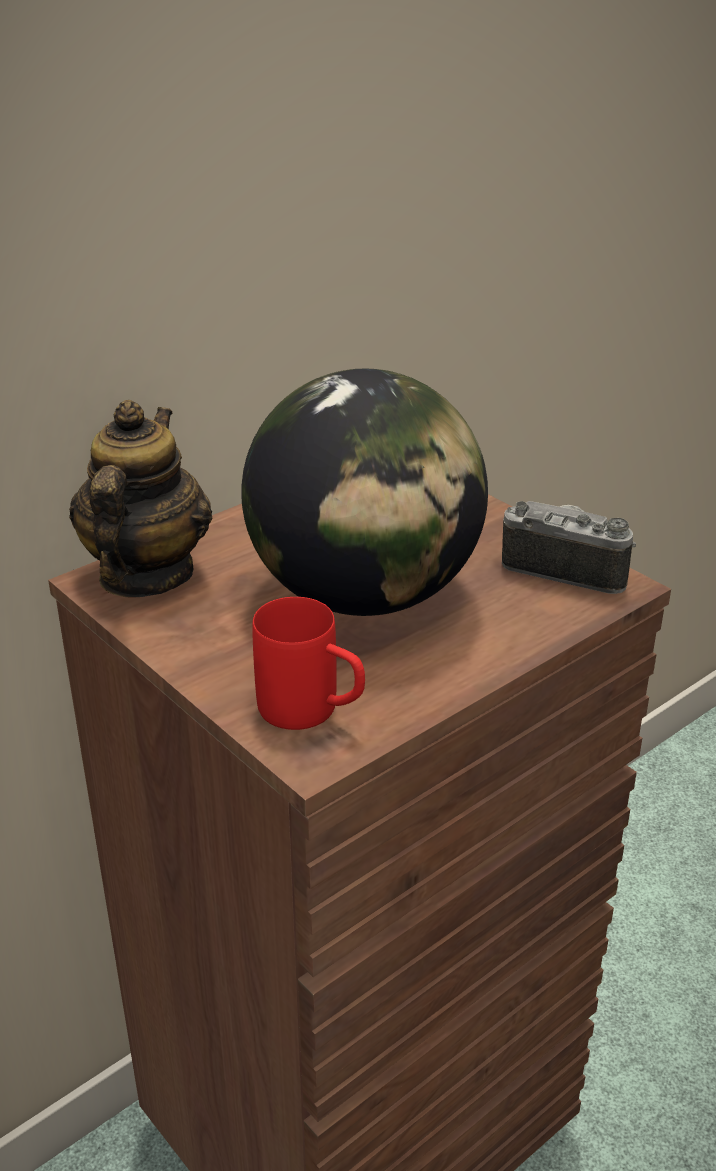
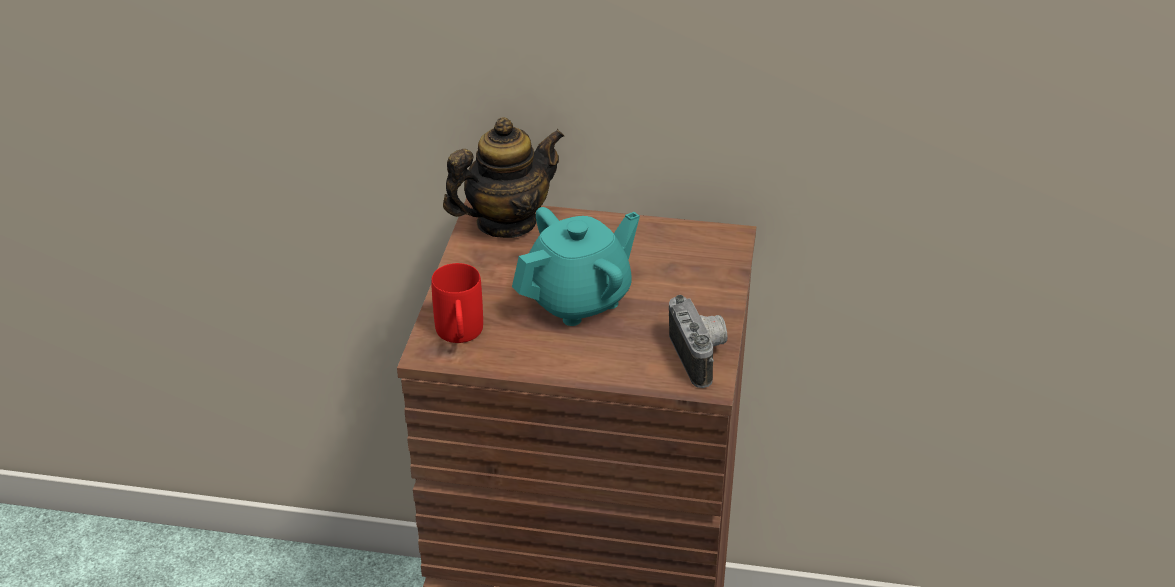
camera: 50 degrees right, 5 degrees up
globe [241,368,488,616] -> turquoise teapot [512,207,640,326]

